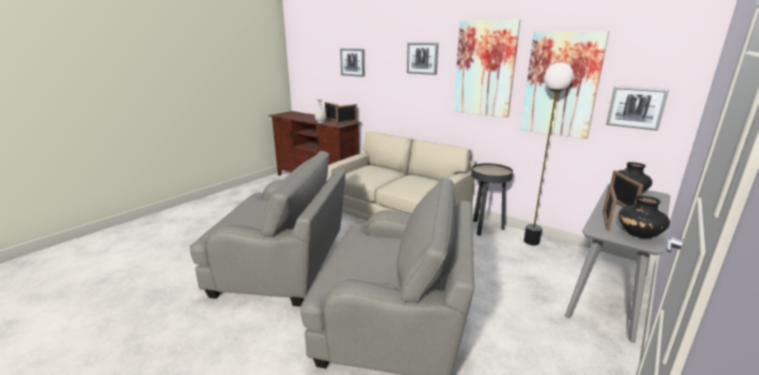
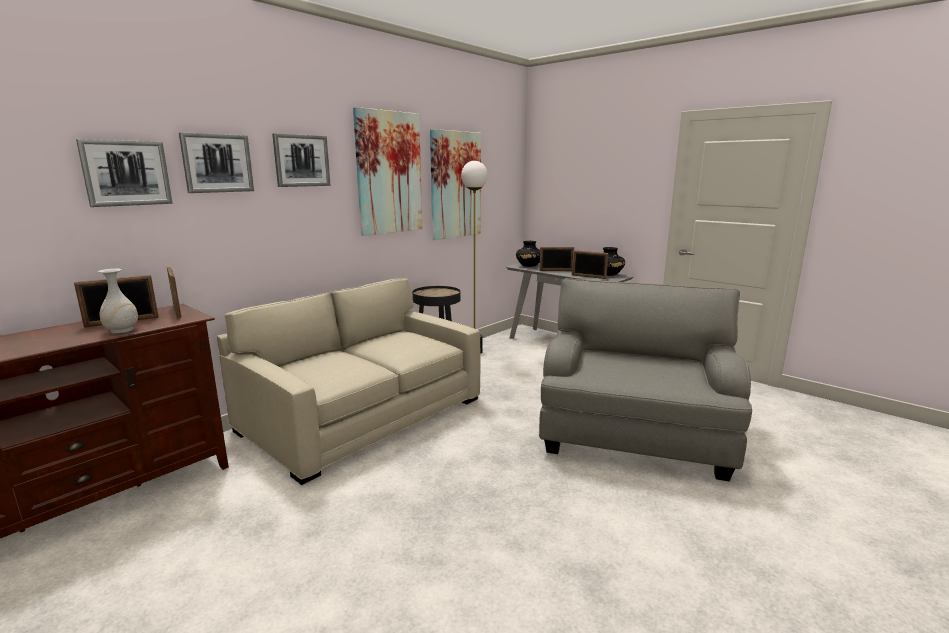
camera: 85 degrees left, 5 degrees down
grey armchair [190,151,346,307] -> none
picture [606,86,669,131] -> picture moved to [179,132,254,193]

